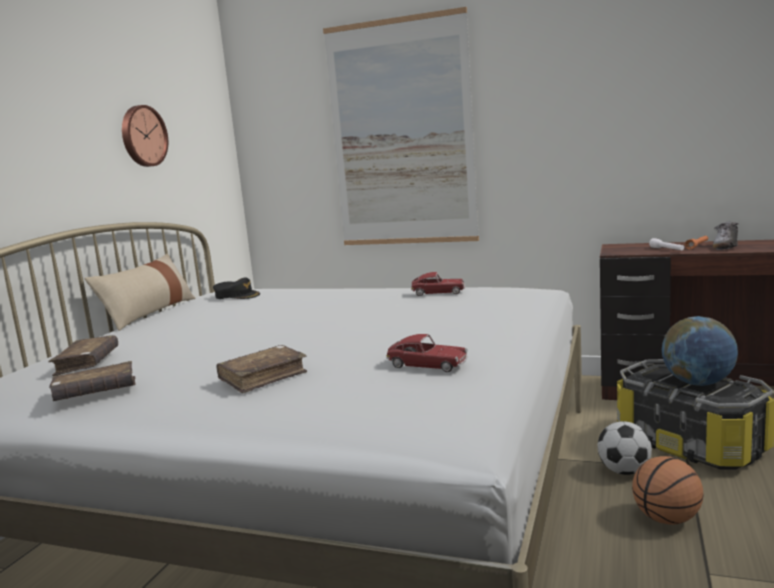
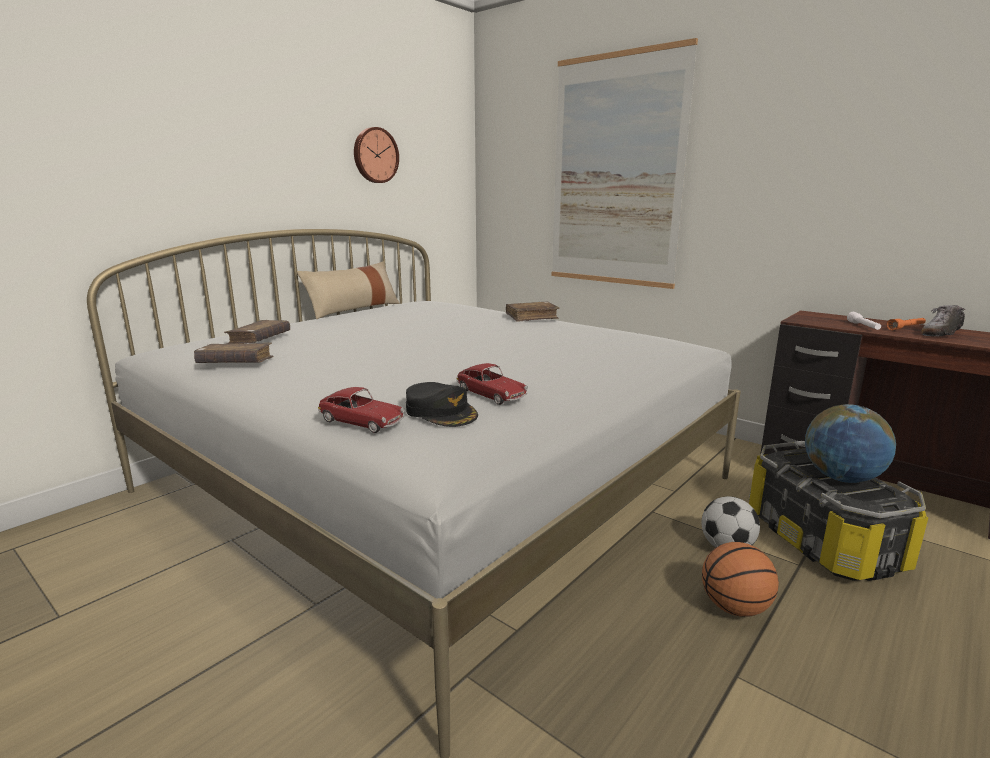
camera: 20 degrees right, 5 degrees up
black cap [213,277,260,299] -> black cap moved to [406,382,478,427]
brown book [216,345,307,393] -> brown book moved to [506,302,560,322]
toy car [411,272,465,296] -> toy car moved to [318,387,404,433]

